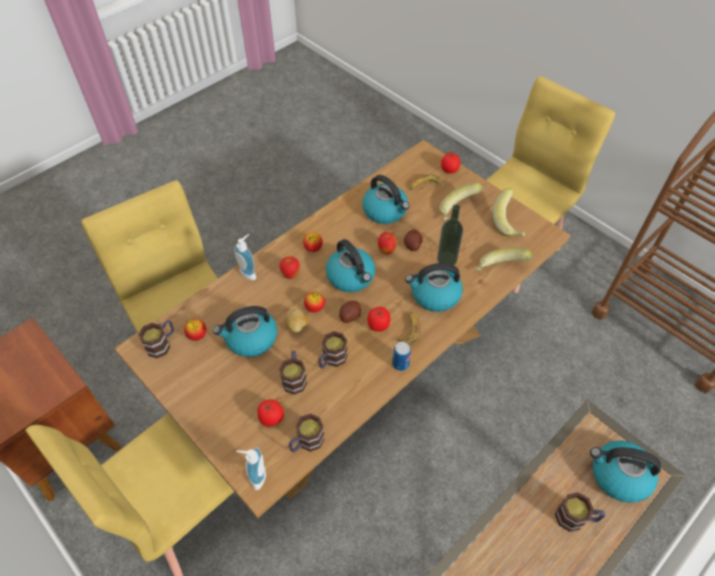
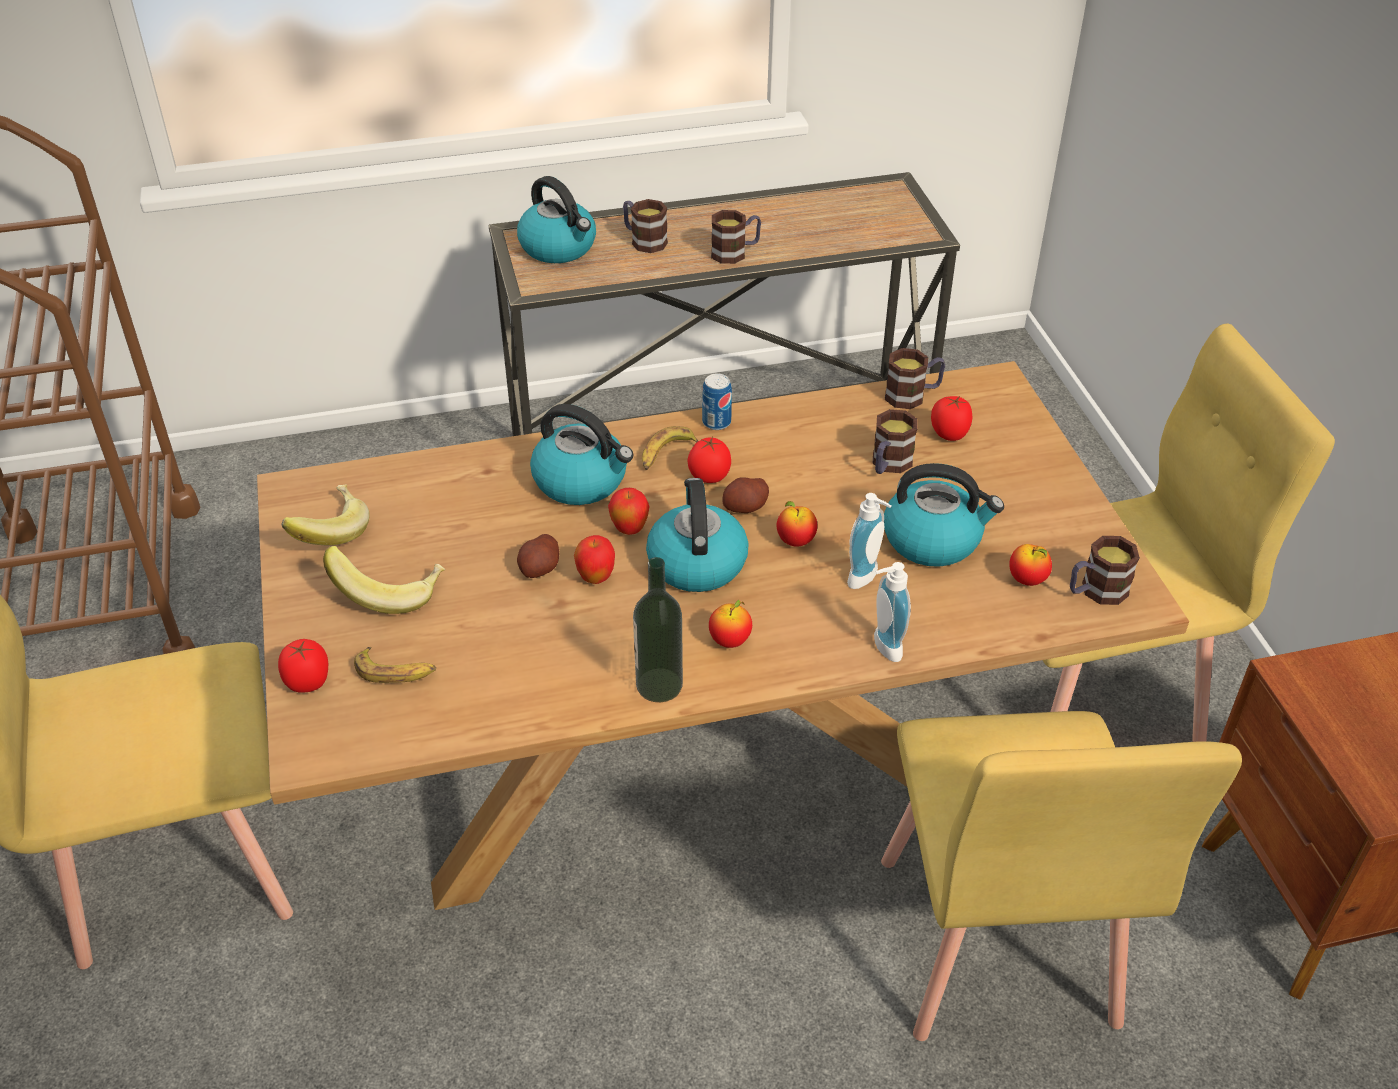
camera: 150 degrees left, 10 degrees down
soap dispenser [236,447,266,490] -> soap dispenser moved to [847,493,891,589]
apple [279,256,300,279] -> apple moved to [608,488,650,535]
potato [285,309,308,333] -> none
mug [318,331,348,369] -> mug moved to [711,210,761,264]
kettle [362,175,409,224] -> none
bottle [437,205,463,265] -> bottle moved to [633,557,683,702]
banana [476,247,533,271] -> none

